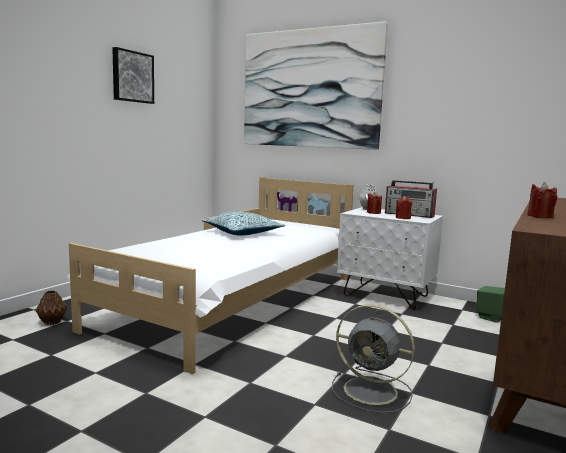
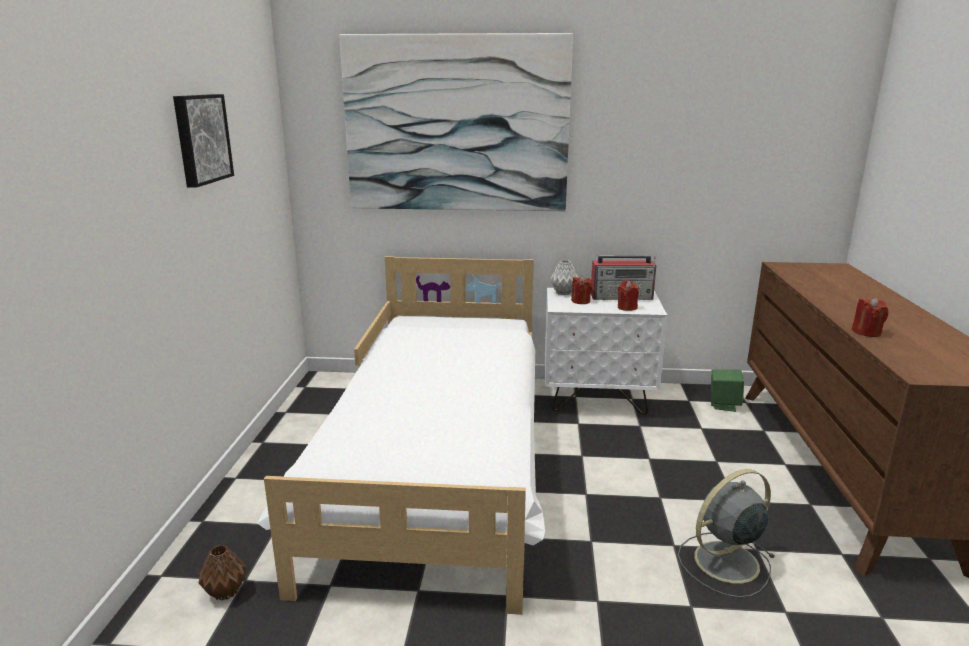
camera: 25 degrees left, 10 degrees up
pillow [202,212,286,236] -> none
grey fan [332,305,415,413] -> grey fan turned 150 degrees clockwise [678,469,775,598]

